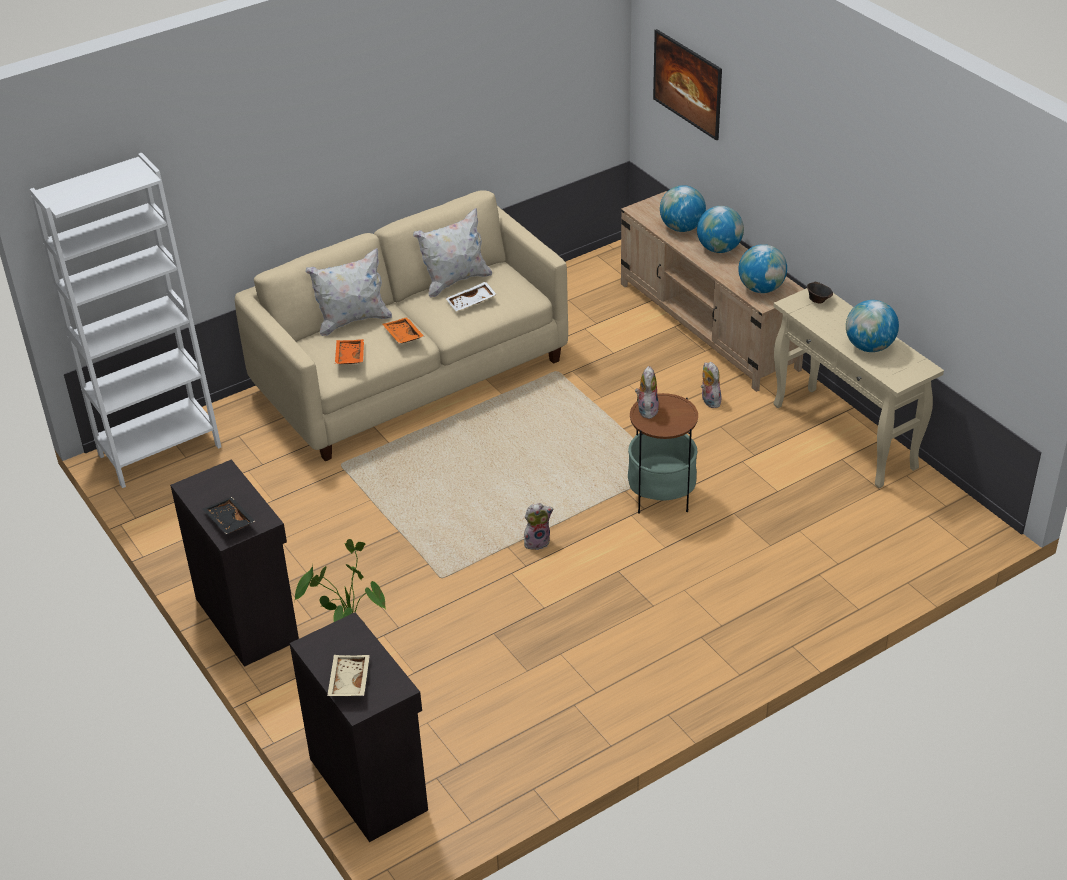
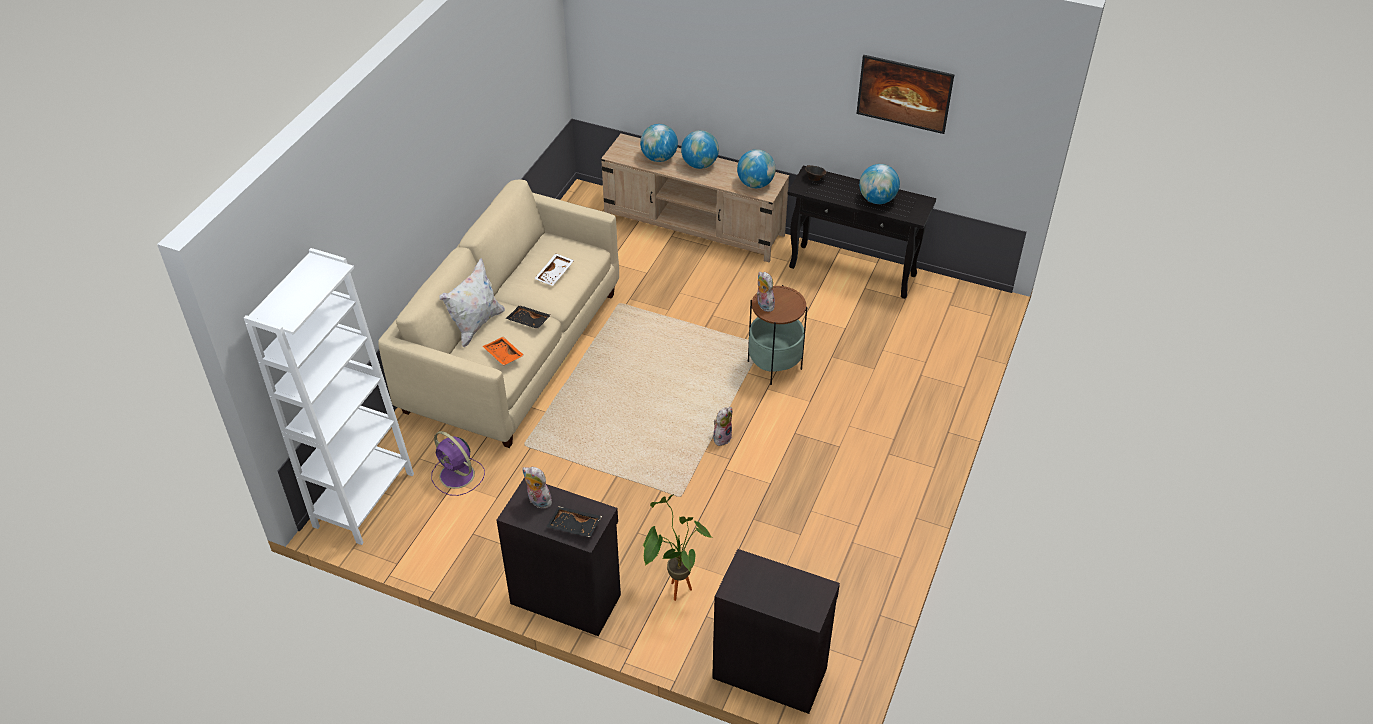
camera: 35 degrees left, 5 degrees up
beige tray [327,655,370,696] -> none
orange tray [383,317,424,344] -> black tray [506,305,551,329]
white pillow [413,208,492,297] -> none
picture [653,29,722,140] -> picture moved to [856,55,954,134]
plush toy [701,362,721,408] -> plush toy moved to [522,467,552,509]
beige console table [774,288,944,488] -> black console table [787,166,936,299]
none -> purple fan [431,431,485,496]

